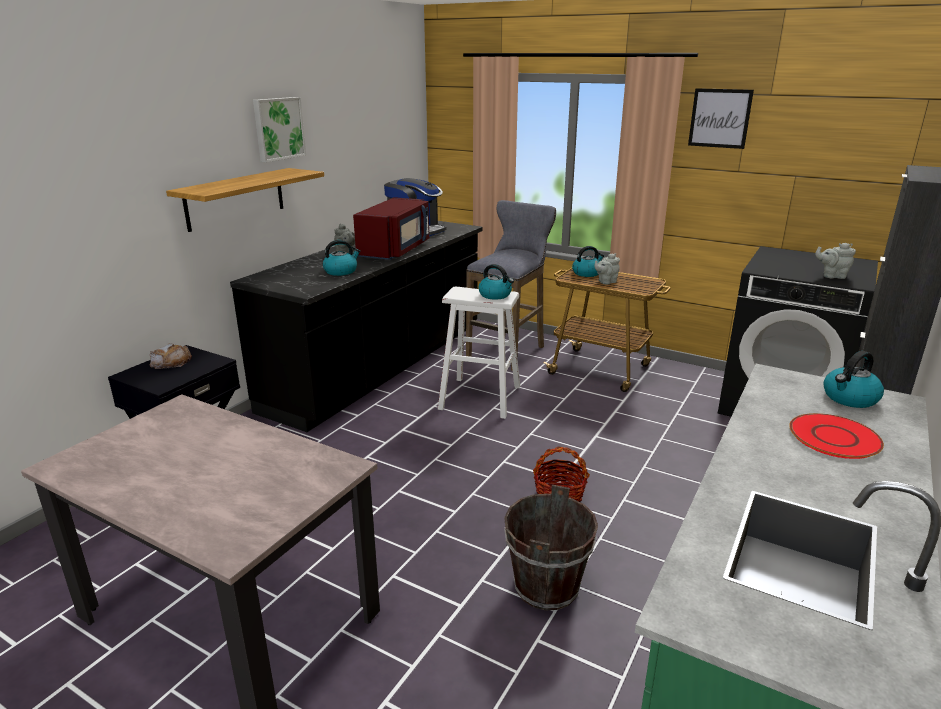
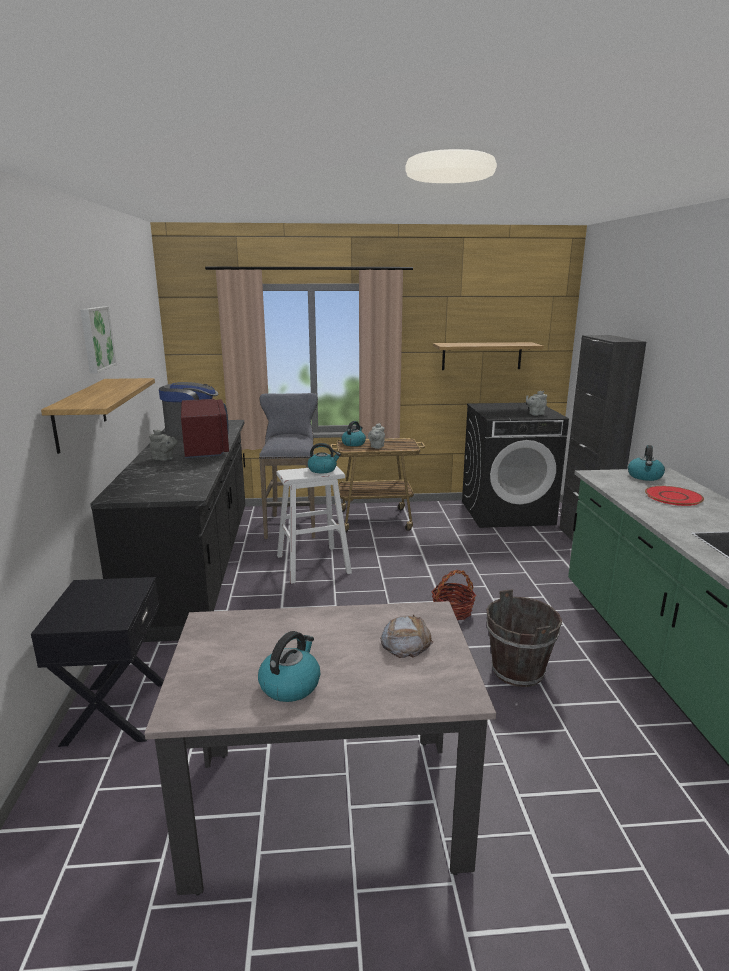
camera: 35 degrees left, 5 degrees down
bread [150,343,192,369] -> bread moved to [380,614,434,658]
kettle [323,240,361,276] -> kettle moved to [258,631,320,702]
picture [688,88,754,149] -> none
none -> shelf [433,342,544,370]

